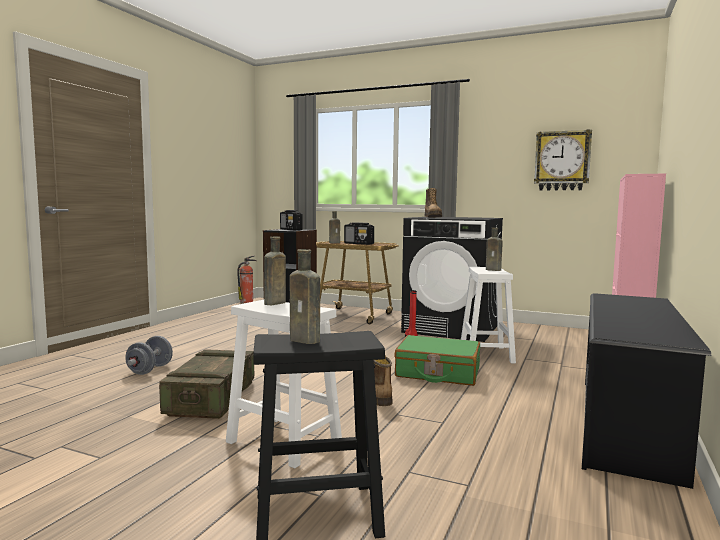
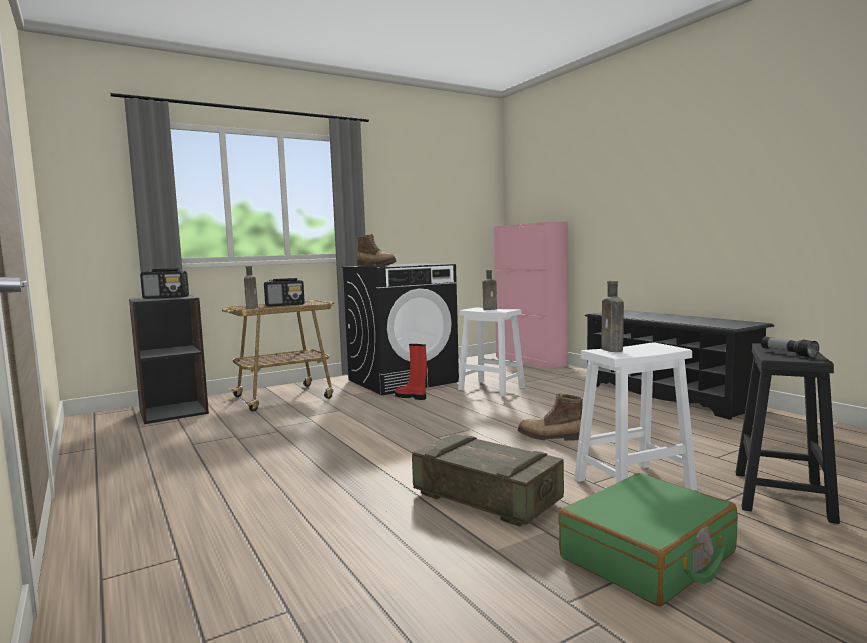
camera: 55 degrees left, 0 degrees up
grey dumbbell [126,336,173,375] -> none
fire extinguisher [237,256,256,303] -> none
brown bottle [290,249,320,344] -> flashlight [761,336,819,358]
green suitcase [394,335,480,386] -> green suitcase moved to [558,473,738,606]
wall clock [534,129,592,190] -> none

